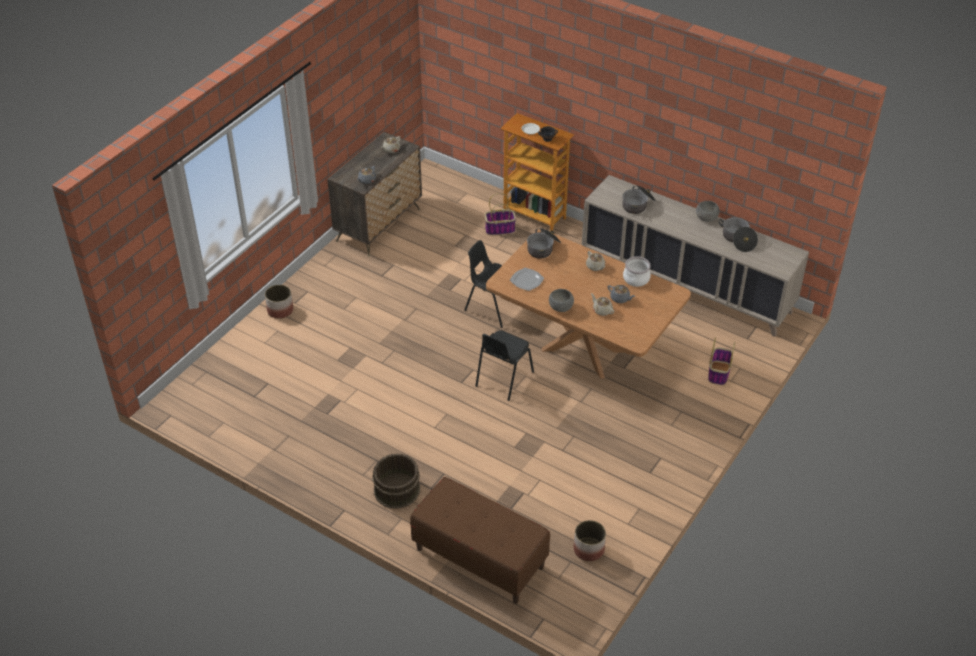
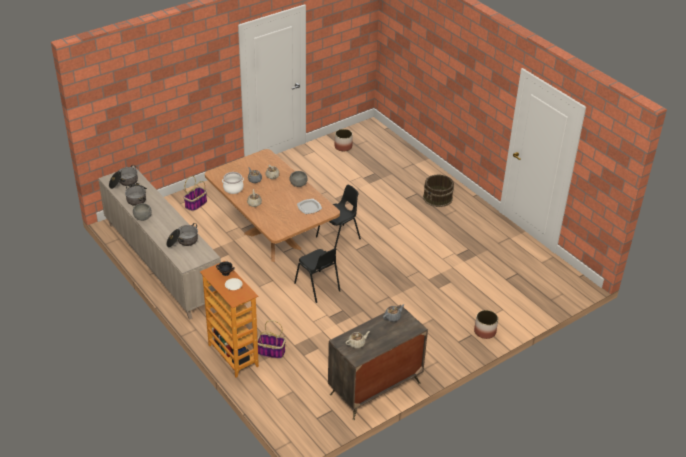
camera: 160 degrees left, 5 degrees down
brown bench [410,477,550,604] -> none
cooking pot [527,228,561,258] -> cooking pot moved to [109,165,138,189]

